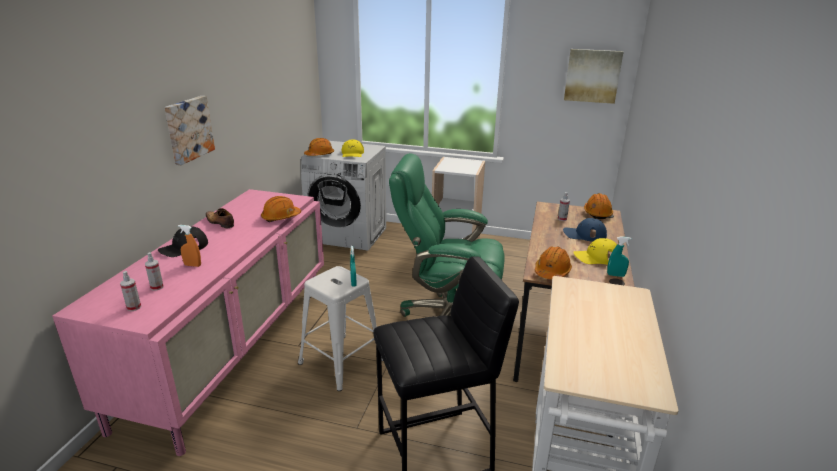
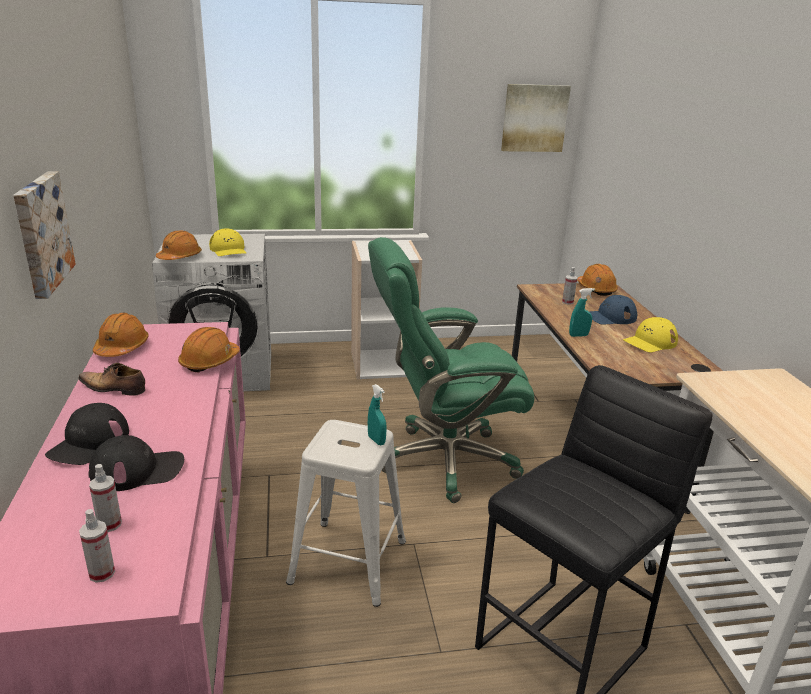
camera: 25 degrees left, 0 degrees up
orange spray bottle [178,225,201,267] -> black cap [88,435,184,491]
orange hard hat [535,246,572,279] -> orange hard hat moved to [93,313,149,357]
turquoise spray bottle [607,236,632,277] -> turquoise spray bottle moved to [569,288,595,337]

